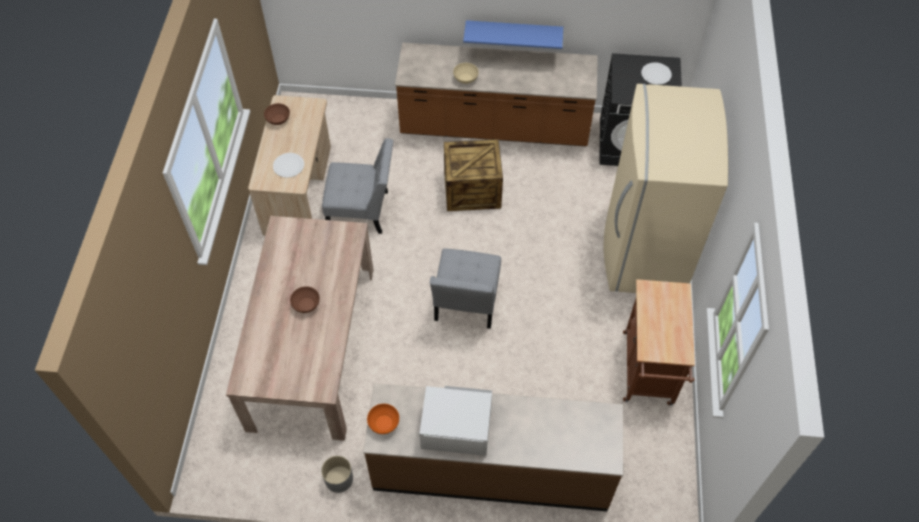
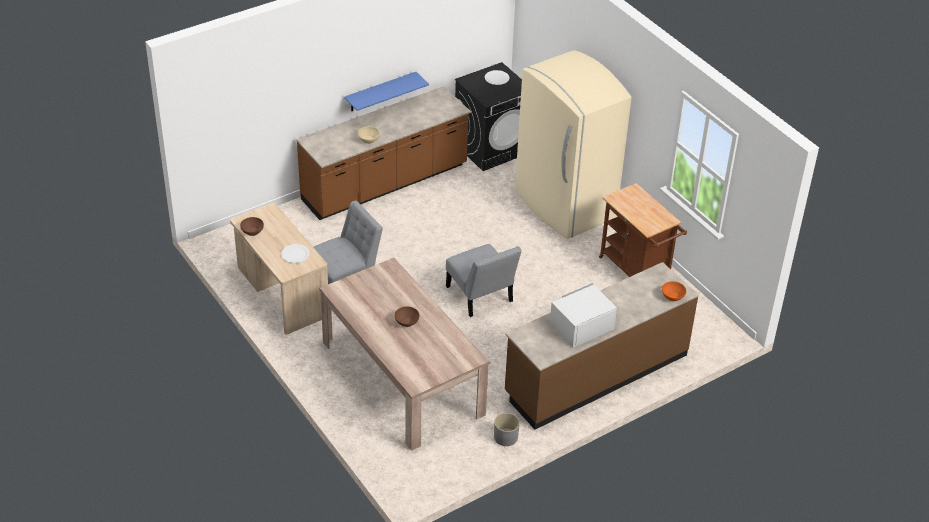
camera: 40 degrees left, 15 degrees down
orange bowl [367,404,399,434] -> orange bowl moved to [662,281,686,301]
crate [444,139,503,211] -> none

